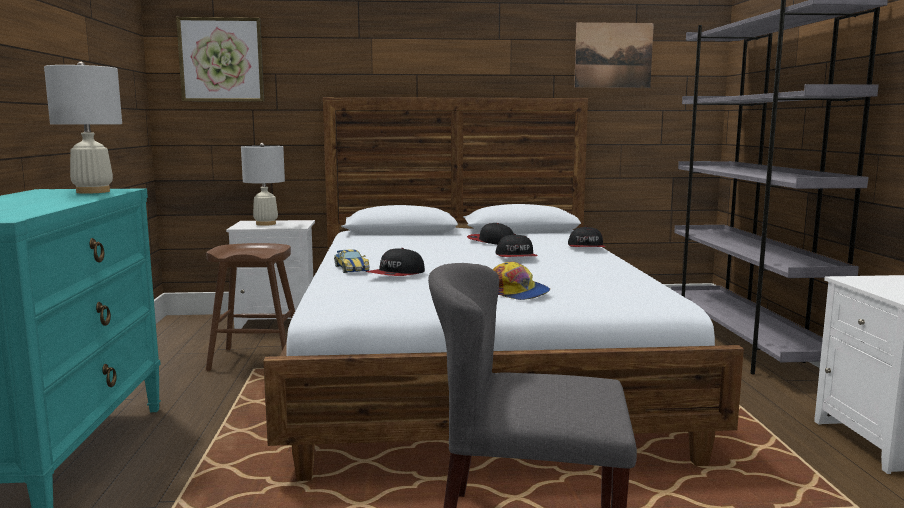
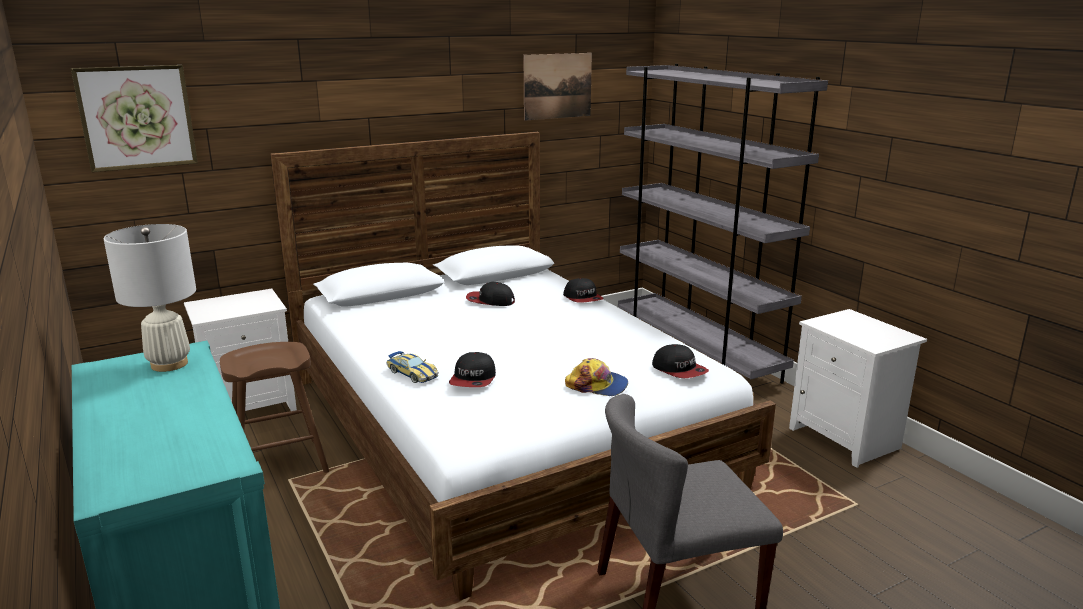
camera: 25 degrees left, 10 degrees up
white table lamp [241,143,285,226] -> none
cap [495,234,538,257] -> cap moved to [652,344,709,378]

